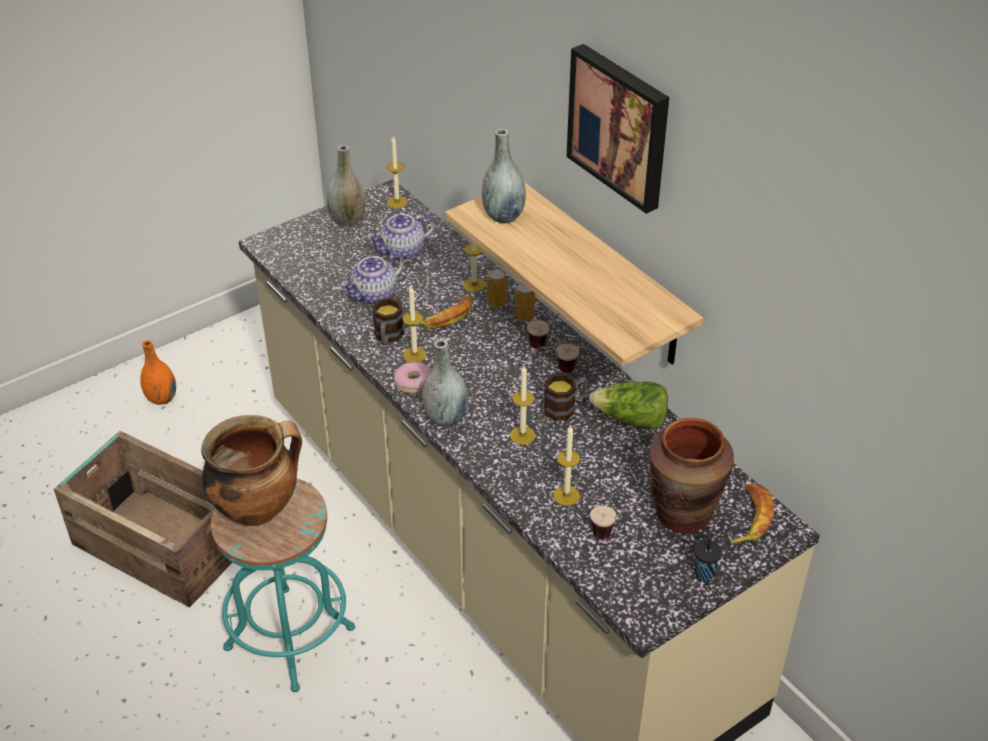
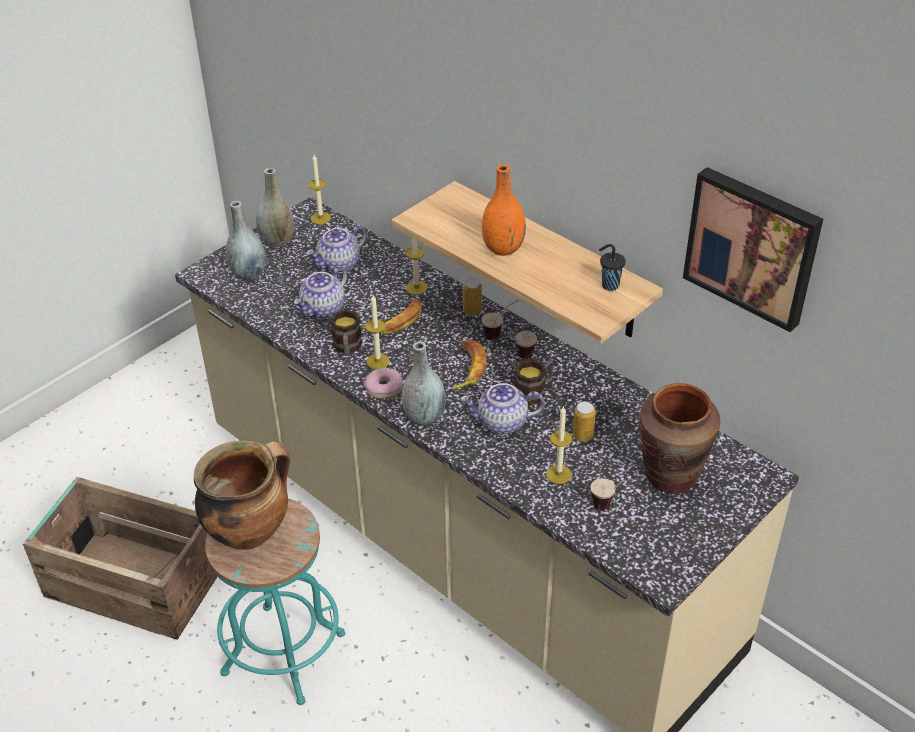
camera: 10 degrees left, 0 degrees up
orange vase [140,340,176,405] -> orange vase moved to [482,164,526,256]
grey vase [482,128,526,224] -> grey vase moved to [226,201,266,281]
can [487,269,507,308] -> can moved to [573,401,596,442]
candle [510,366,535,445] -> teapot [460,383,545,435]
picture [567,44,669,214] -> picture moved to [683,167,823,332]
lettuce [589,382,668,429] -> none
black cup [694,534,722,581] -> black cup moved to [599,244,626,291]
banana [730,484,774,544] -> banana moved to [452,340,486,390]

